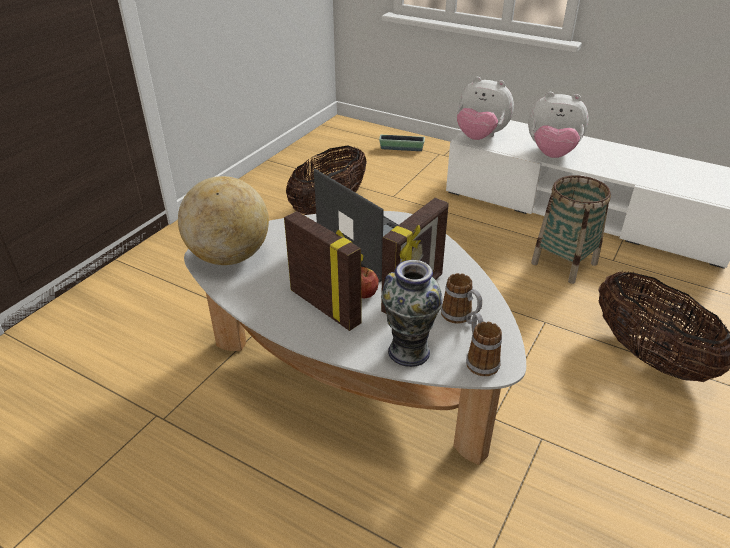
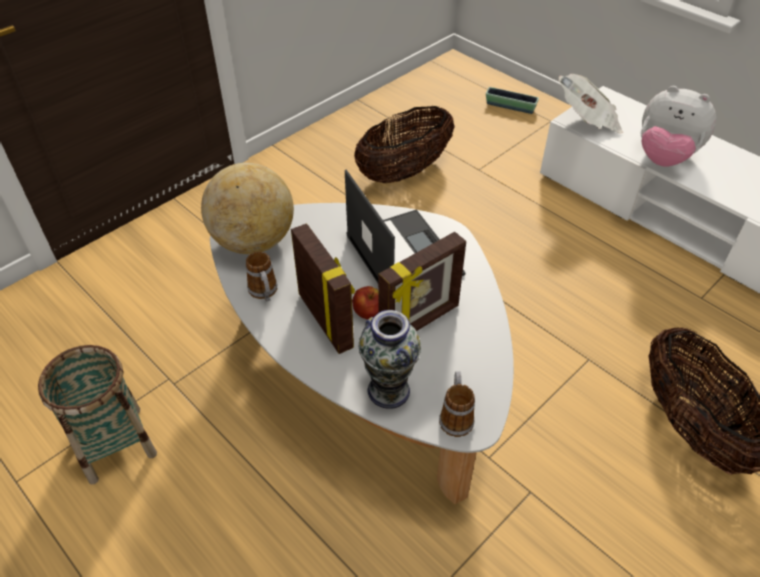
camera: 15 degrees right, 10 degrees up
mug [441,273,482,324] -> mug moved to [246,252,278,302]
plush toy [457,77,514,140] -> newspaper [559,74,623,133]
basket [531,175,611,284] -> basket moved to [38,345,157,485]

